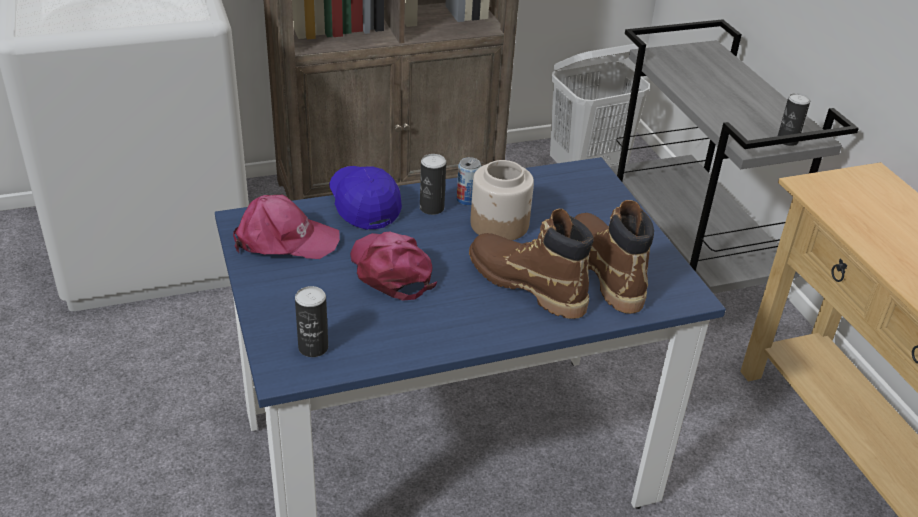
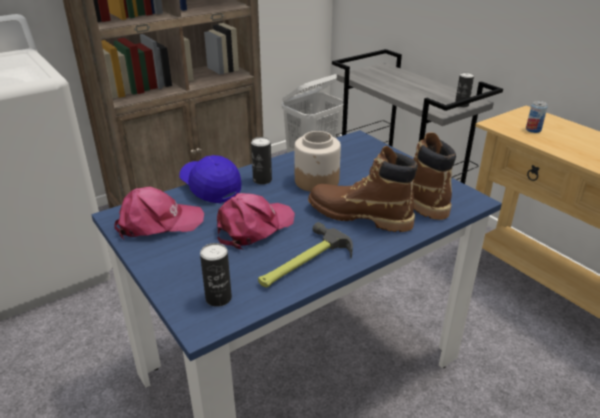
camera: 15 degrees left, 5 degrees down
pink cap [350,232,437,301] -> pink cap turned 90 degrees clockwise [217,193,295,249]
can [457,157,481,206] -> can moved to [526,101,548,133]
none -> hammer [258,222,353,288]

